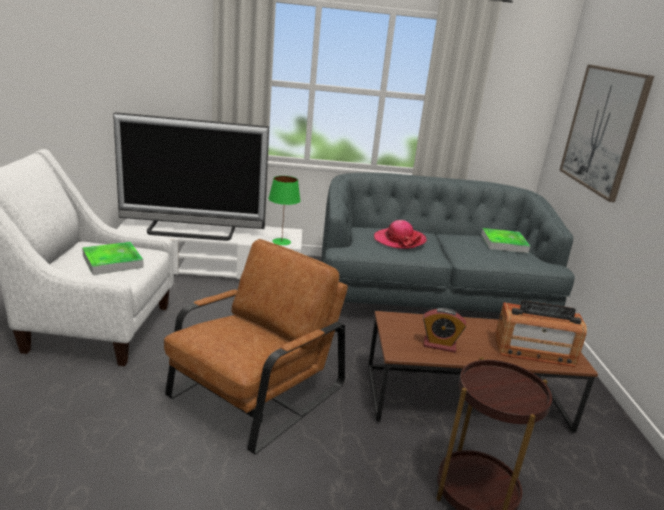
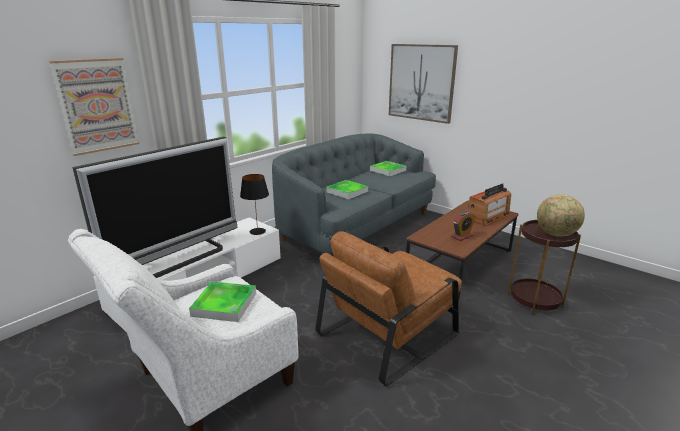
camera: 45 degrees left, 0 degrees up
brown armchair [164,239,348,454] -> brown armchair turned 120 degrees counterclockwise [315,231,462,386]
green table lamp [268,176,301,245] -> black table lamp [240,174,269,235]
hat [374,220,427,249] -> tray [326,180,368,199]
none -> picture [49,58,139,156]
none -> globe [537,194,585,237]

